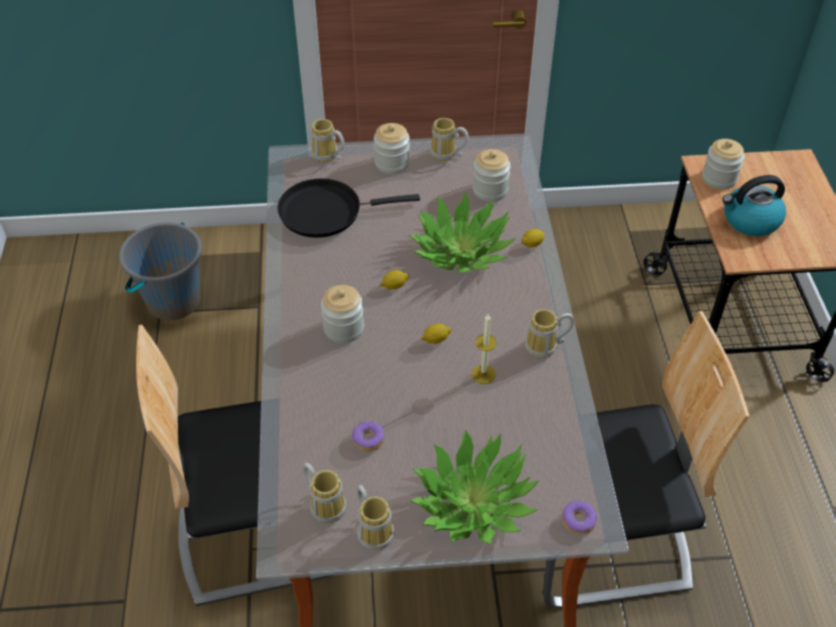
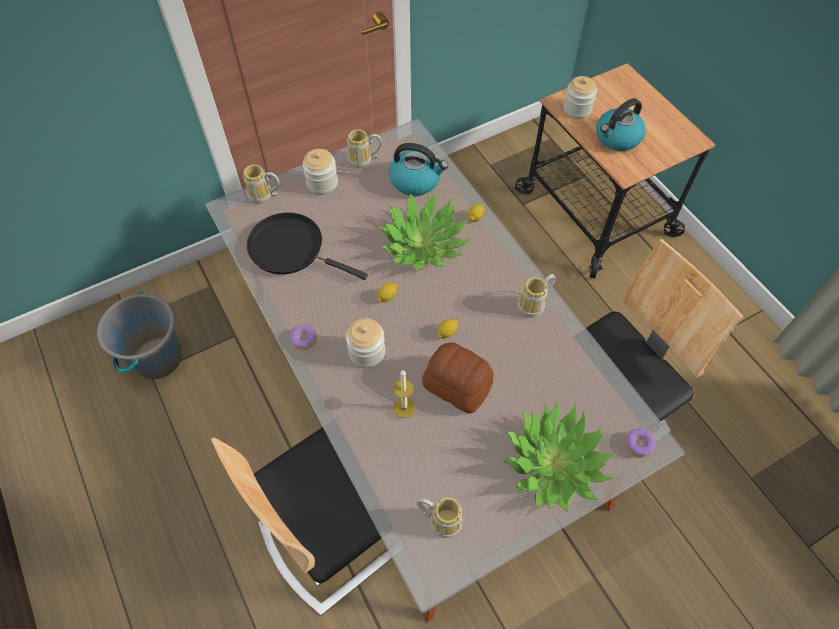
camera: 25 degrees left, 10 degrees up
black frying pan [277,178,420,238] -> black frying pan turned 60 degrees clockwise [247,212,368,280]
donut [352,421,384,452] -> donut moved to [290,324,317,350]
mug [357,485,394,551] -> none
candle [471,314,497,384] -> candle moved to [394,370,416,418]
jar [473,149,511,201] -> kettle [389,143,448,196]
none -> bread [422,343,493,413]

